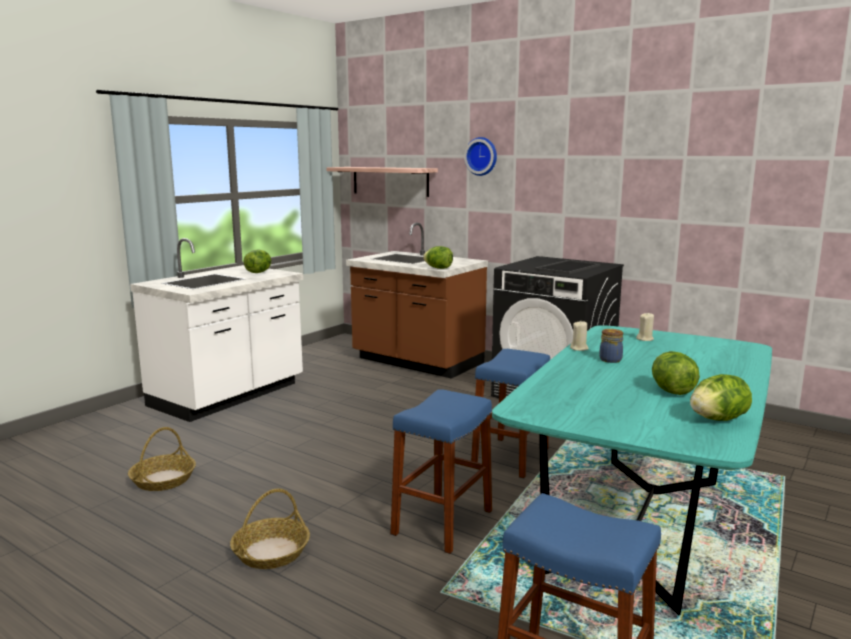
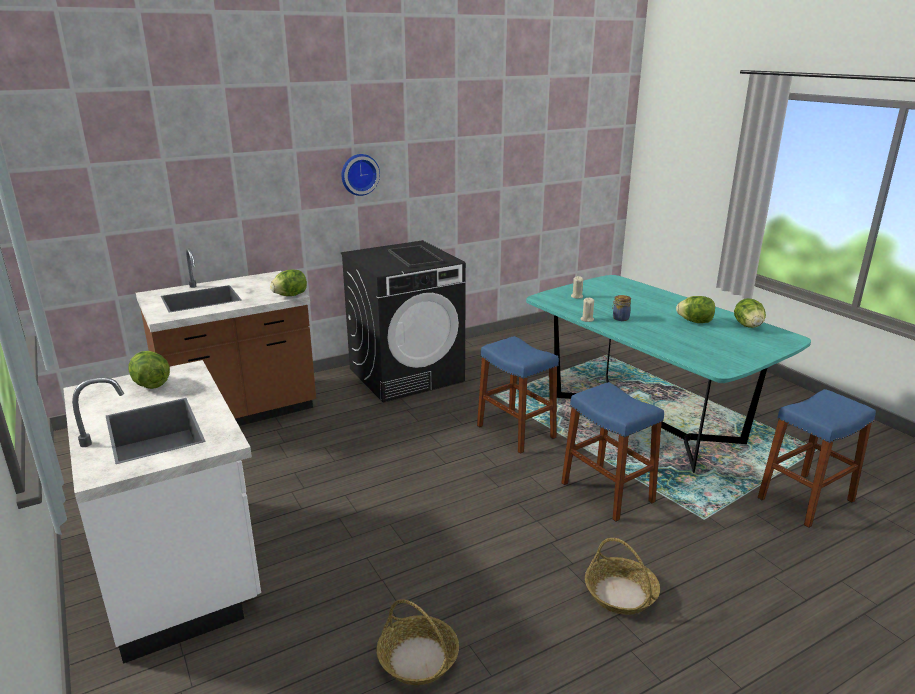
camera: 65 degrees left, 10 degrees up
shelf [326,167,438,197] -> none
wall clock [464,137,497,176] -> wall clock moved to [341,154,380,196]

